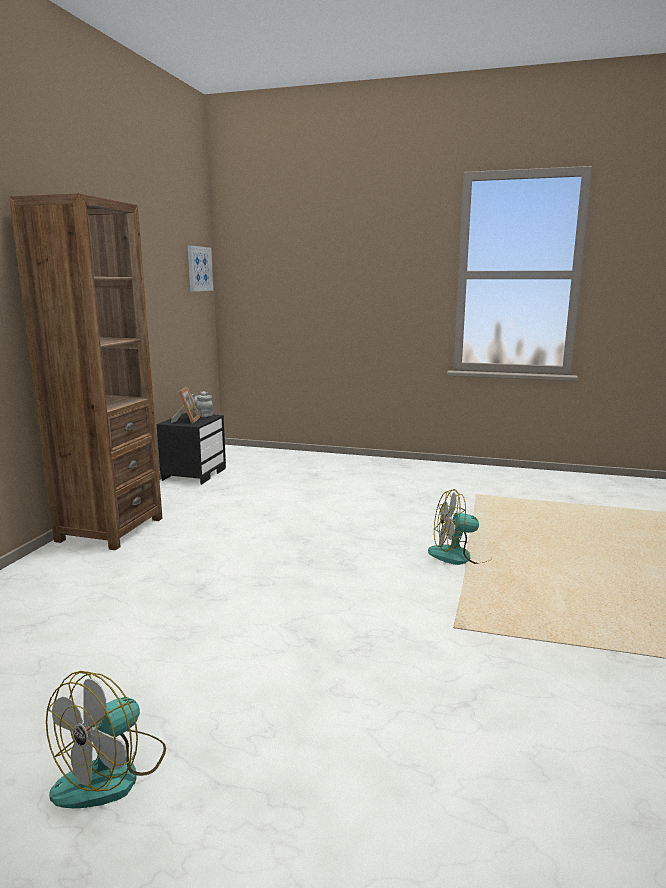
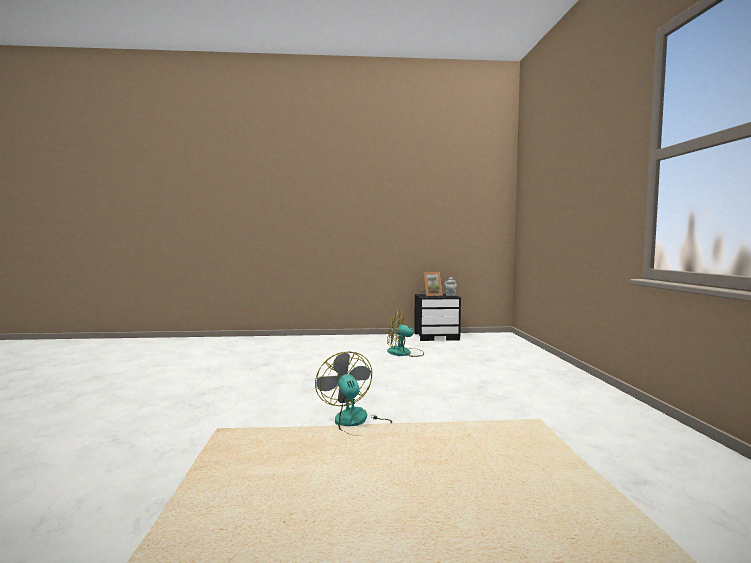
camera: 70 degrees right, 10 degrees down
brown bookcase [9,193,162,550] -> none
fan [46,671,166,808] -> fan moved to [387,310,424,357]
picture [188,245,213,291] -> none

